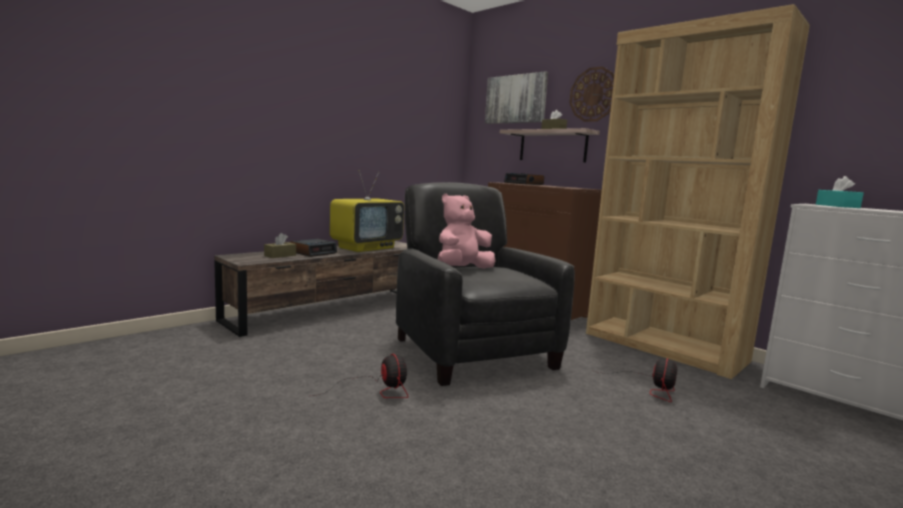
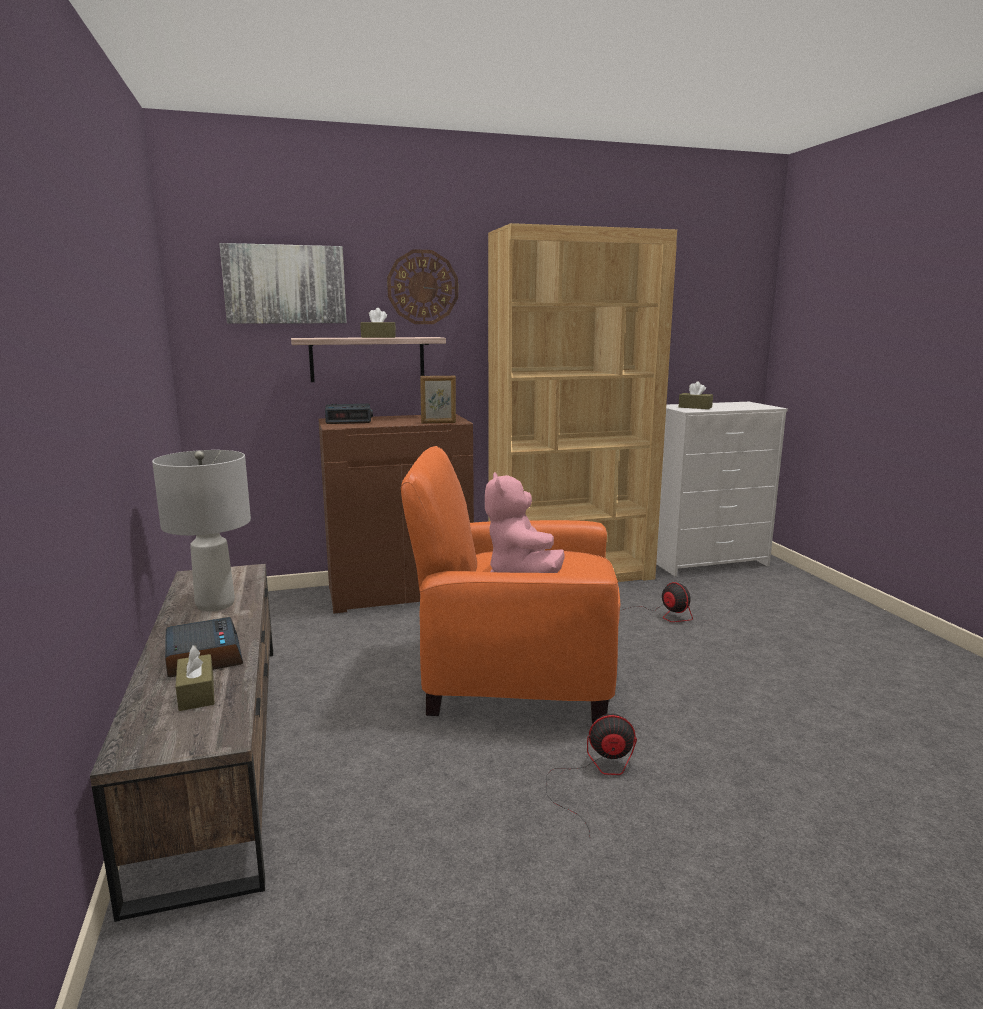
camera: 60 degrees left, 5 degrees up
television [330,170,404,252] -> grey table lamp [152,450,251,611]
black armchair [396,182,575,386] -> orange armchair [401,446,620,724]
turquoise tissue box [816,176,864,208] -> brown tissue box [679,381,713,409]
none -> picture frame [420,376,456,423]

